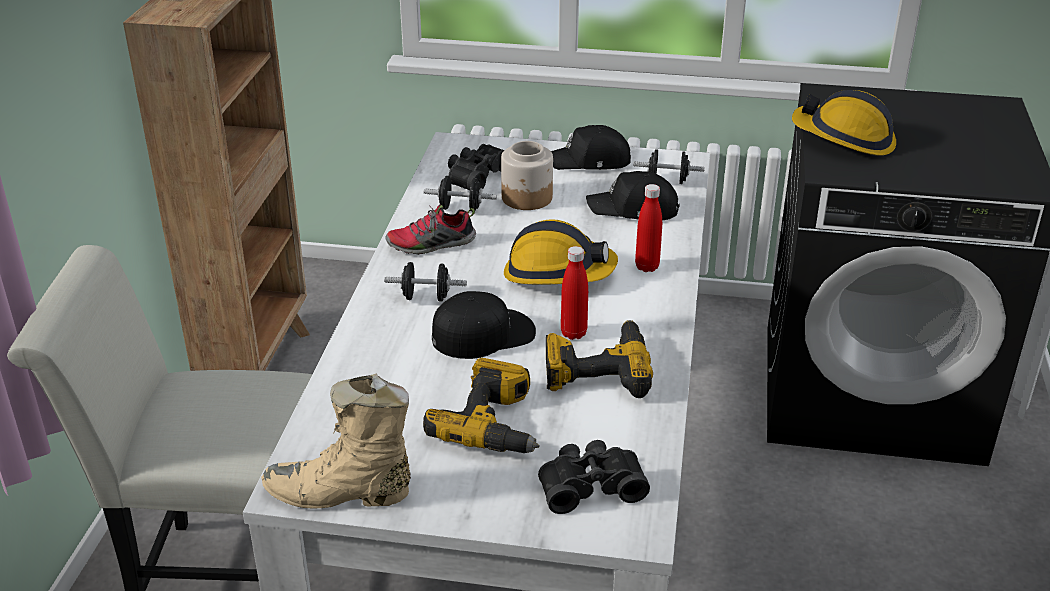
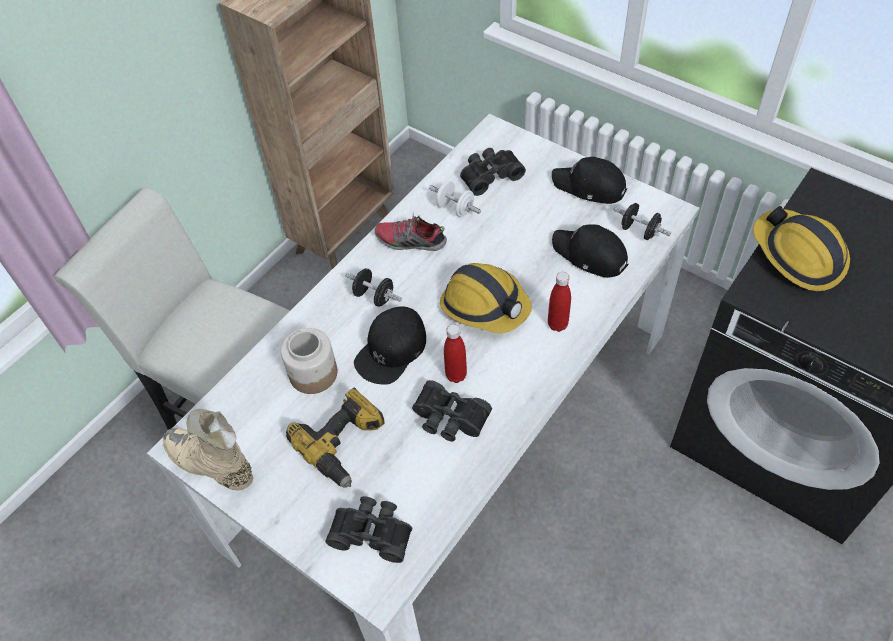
camera: 30 degrees right, 20 degrees up
black dumbbell [424,176,497,212] -> white dumbbell [429,181,481,217]
black cap [432,291,536,359] -> black cap turned 120 degrees clockwise [354,306,426,385]
jar [501,141,553,210] -> jar moved to [281,328,337,394]
power drill [546,320,653,398] -> black binoculars [412,380,492,441]

